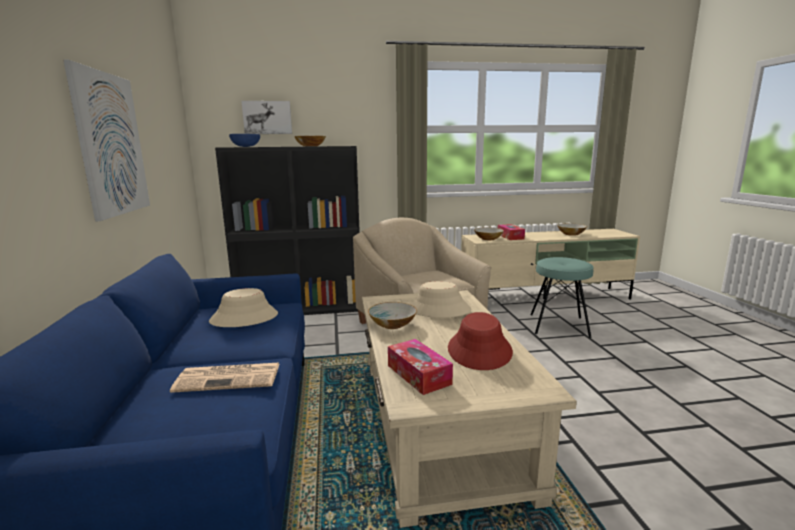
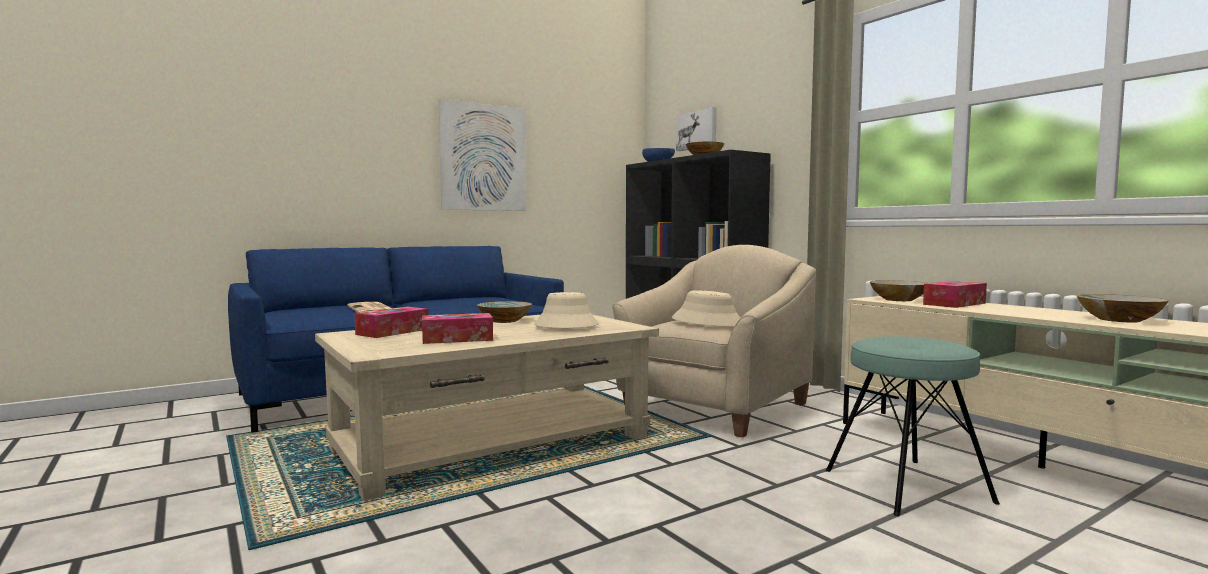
camera: 65 degrees right, 10 degrees down
beige hat [209,288,278,327] -> beige hat moved to [672,290,741,326]
red hat [448,312,513,370] -> tissue box [422,313,493,344]

